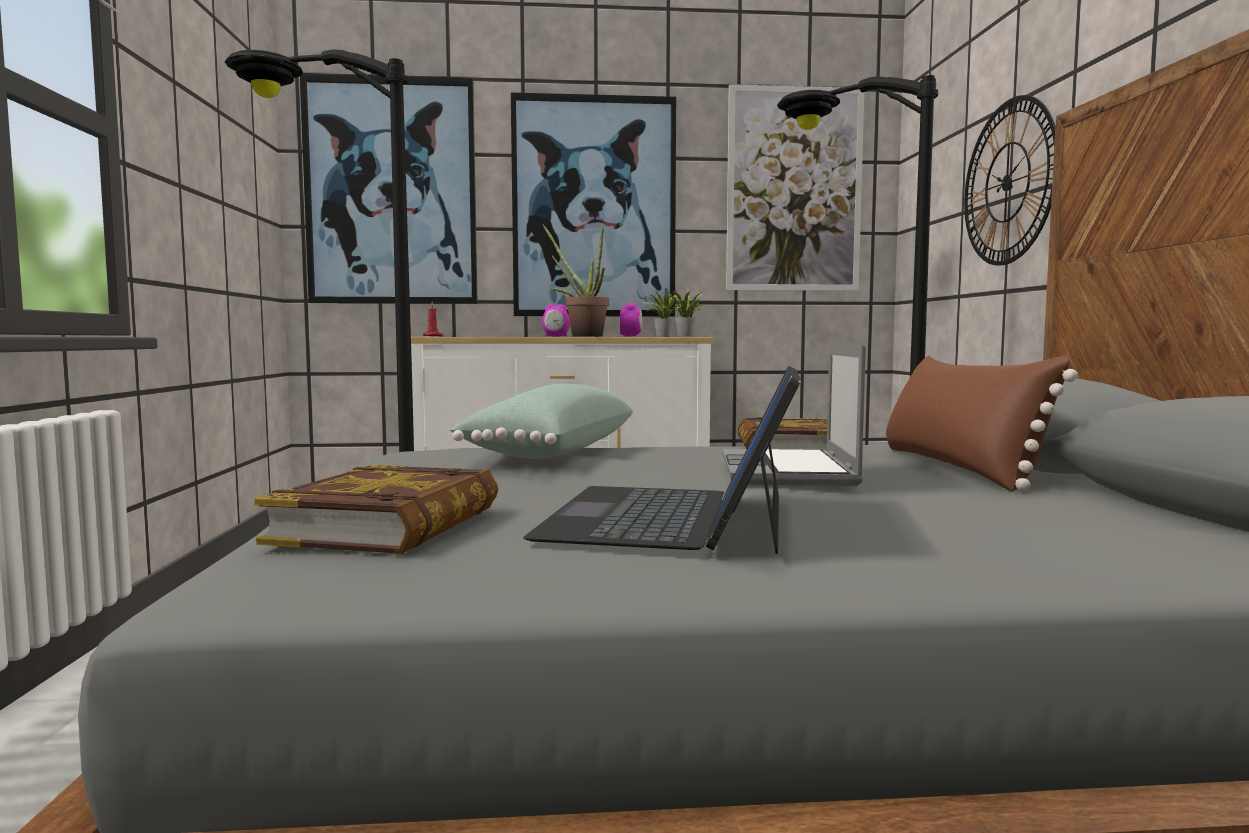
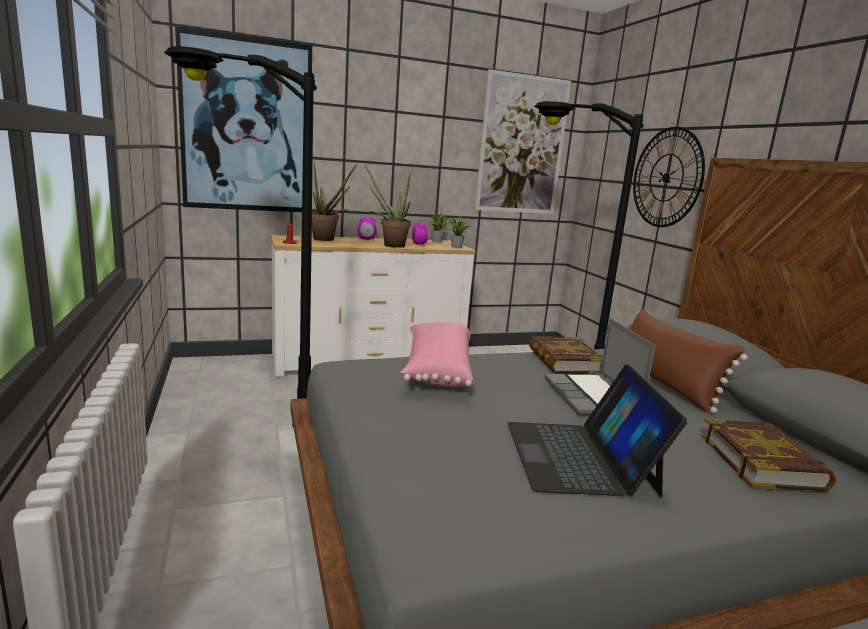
camera: 15 degrees left, 10 degrees up
book [254,465,498,554] -> book moved to [702,418,836,491]
green pillow [450,383,633,459] -> pink pillow [400,322,473,388]
picture [511,92,676,317] -> none
none -> potted plant [312,162,357,241]

